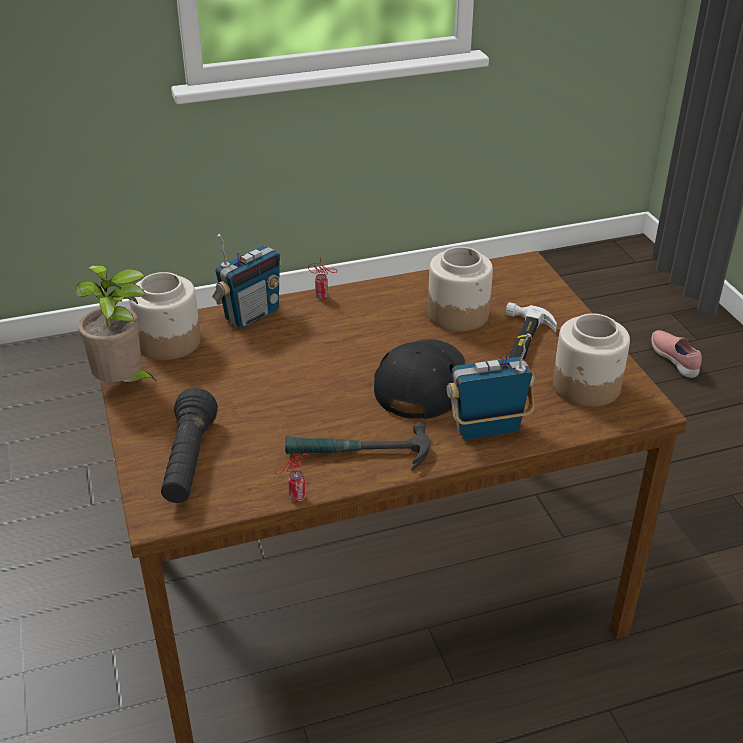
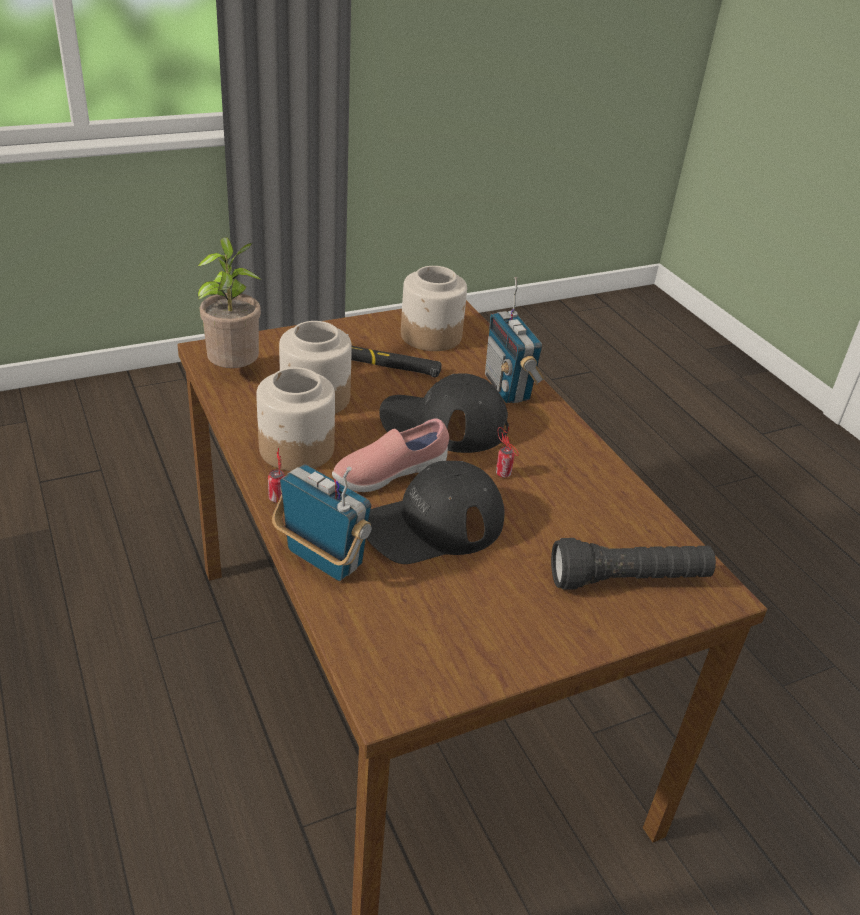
camera: 100 degrees left, 0 degrees up
potted plant [76,265,156,383] -> potted plant moved to [197,237,261,368]
jar [129,272,201,360] -> jar moved to [256,367,335,471]
can [275,451,310,502] -> can moved to [496,426,519,478]
hammer [285,422,429,470] -> none
pink shoe [651,330,702,378] -> pink shoe moved to [332,418,449,492]
none -> black cap [366,461,504,564]

